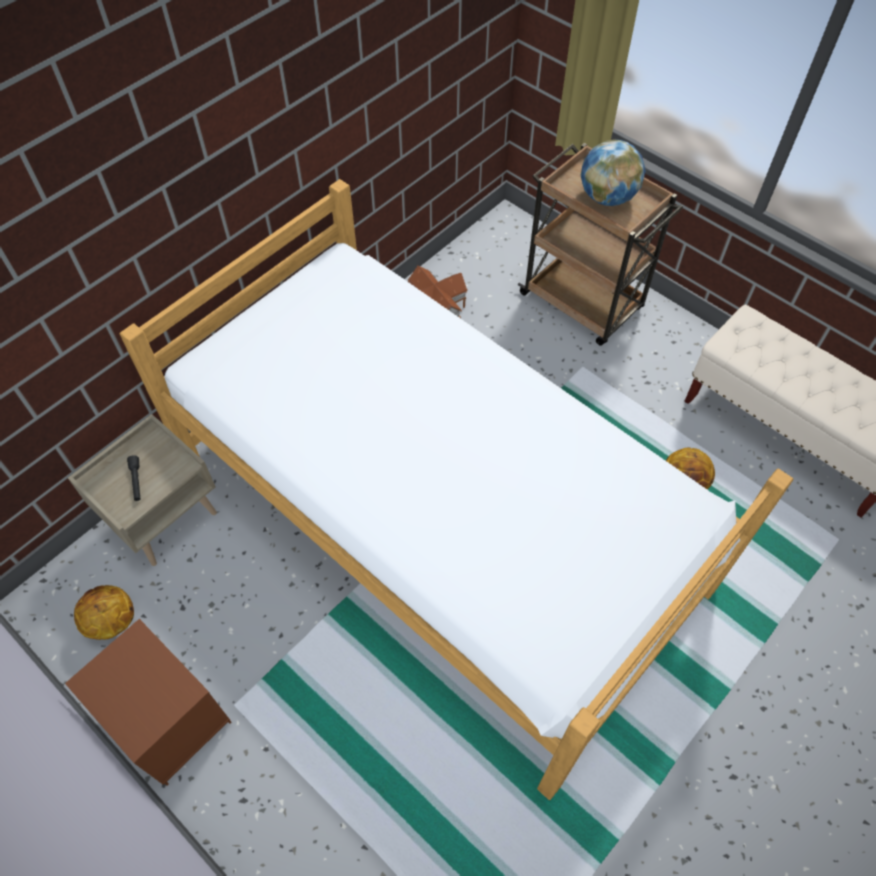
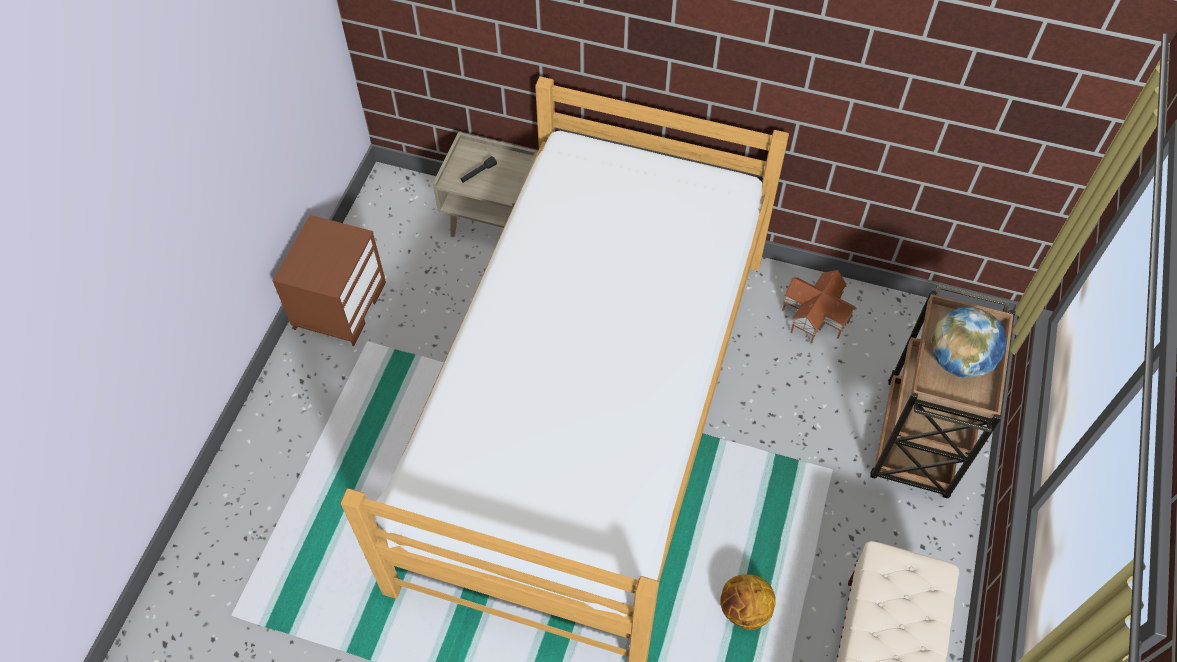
camera: 65 degrees right, 0 degrees up
basketball [74,585,134,640] -> none

